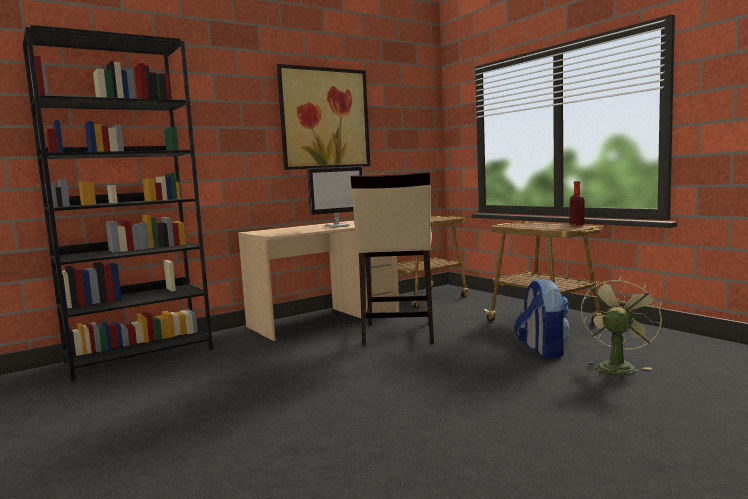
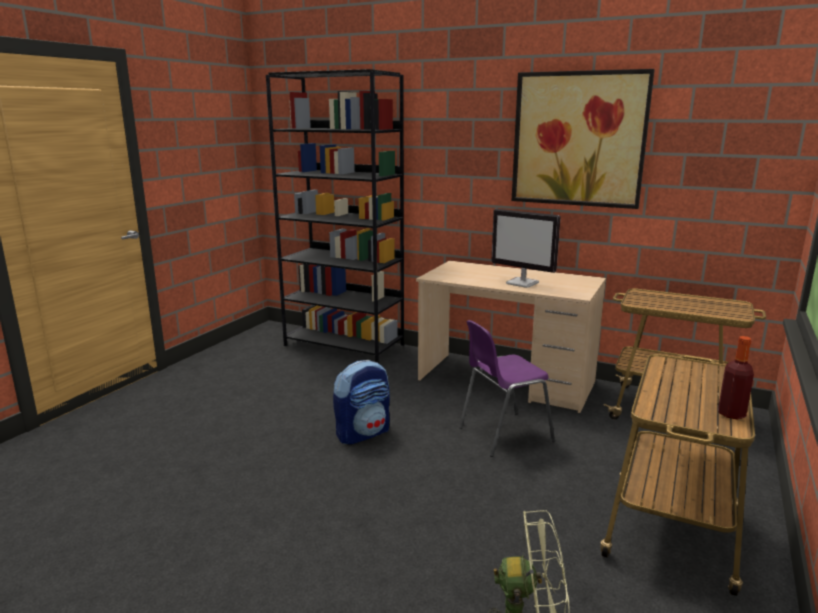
camera: 60 degrees right, 10 degrees up
beige stool [350,172,434,345] -> purple chair [459,320,555,457]
backpack [514,278,570,359] -> backpack moved to [333,360,390,444]

